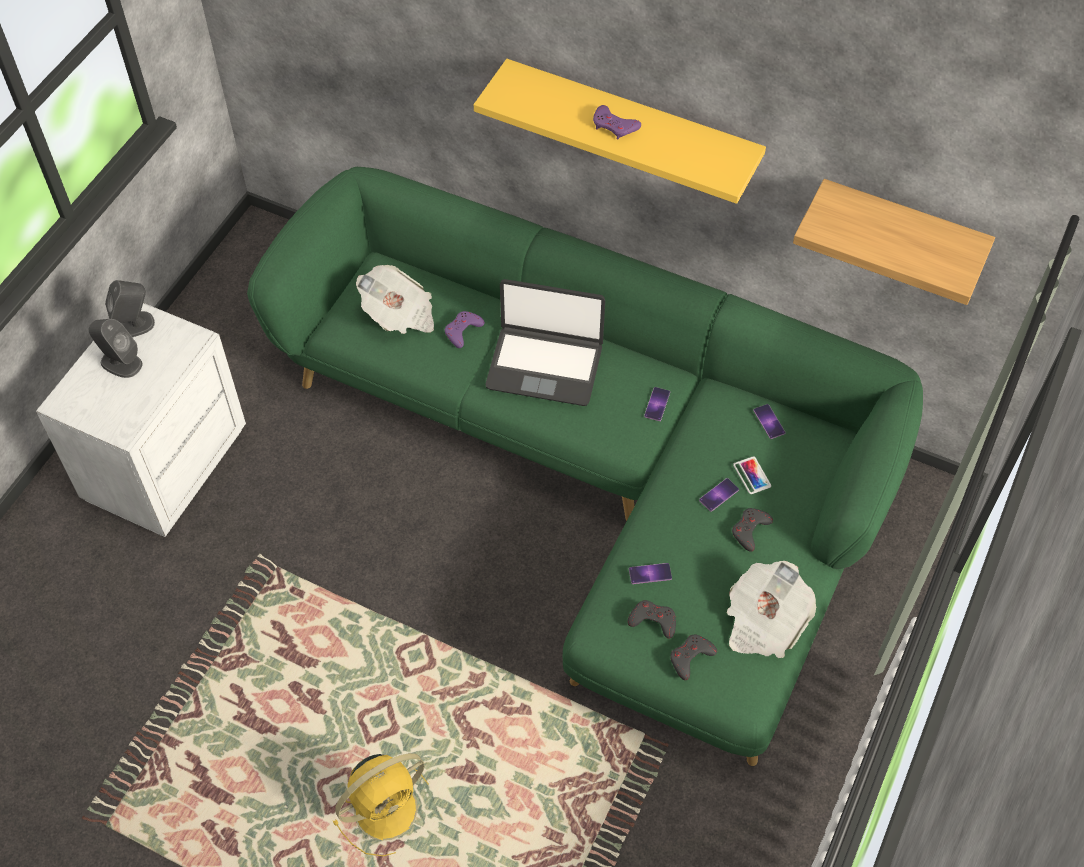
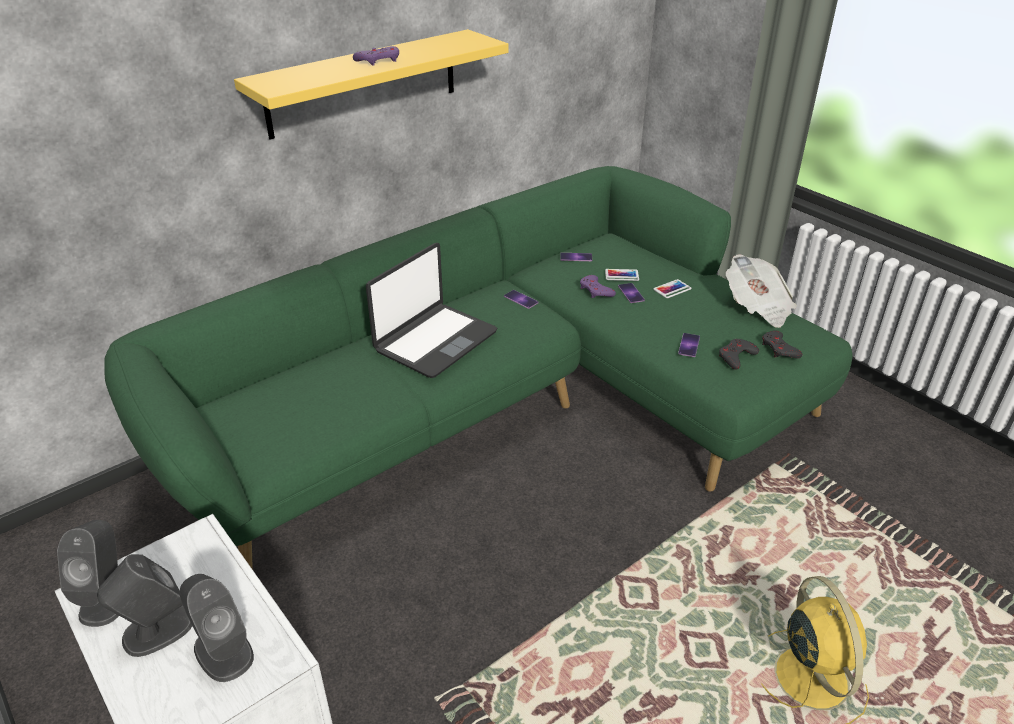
camera: 65 degrees left, 20 degrees down
newspaper [356,265,434,334] -> none
purple game controller [445,311,485,348] -> purple game controller moved to [580,275,616,298]
grey game controller [732,508,773,552] -> phone [653,279,692,298]
shelf [793,179,995,305] -> none
none -> grey speaker [180,574,254,682]

